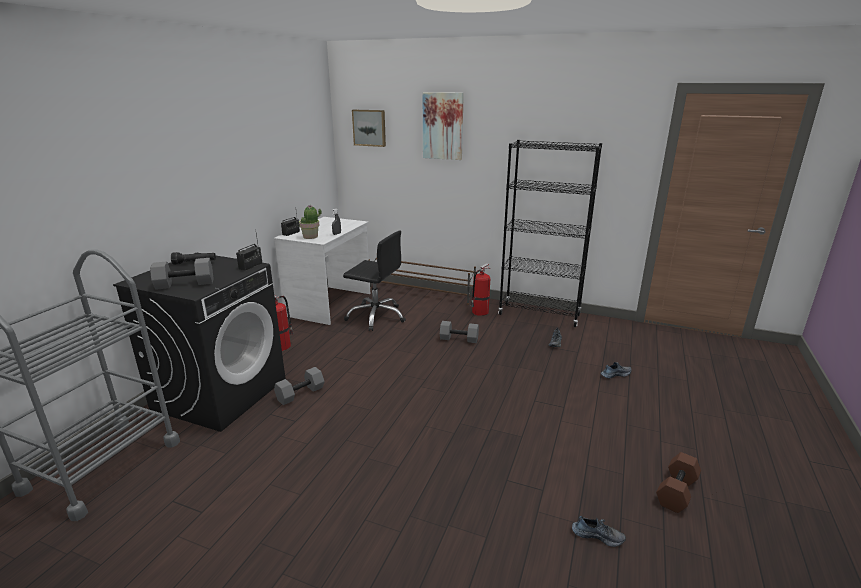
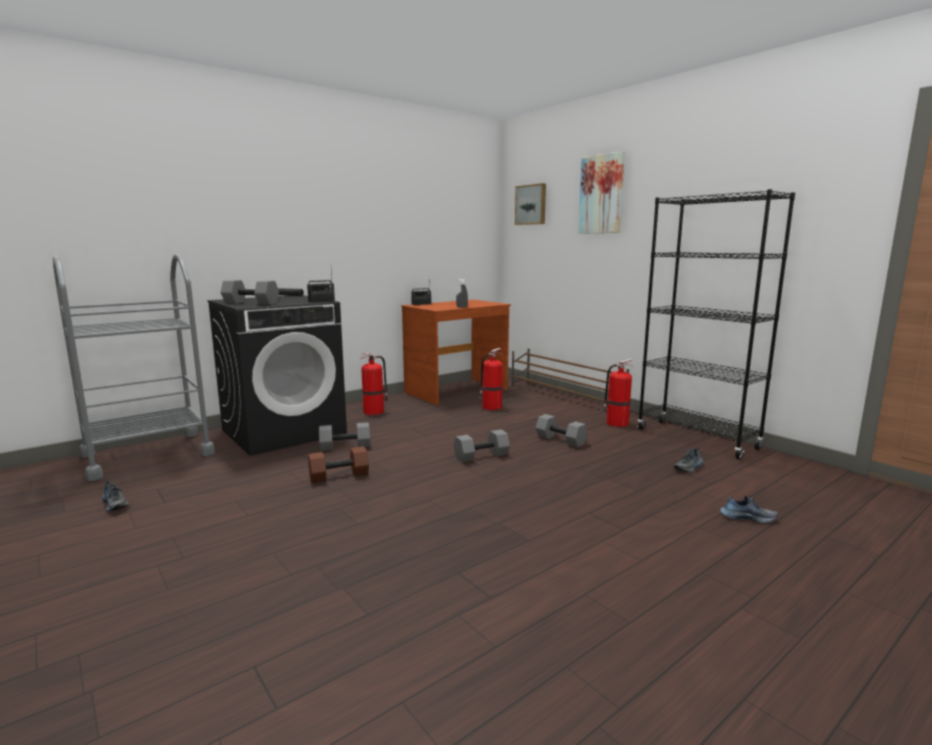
camera: 30 degrees right, 10 degrees down
white desk [274,217,370,325] -> brown desk [401,300,511,405]
potted plant [299,205,322,239] -> none
black office chair [343,231,406,331] -> fire extinguisher [479,348,503,410]
shoe [572,516,626,547] -> shoe moved to [102,480,129,511]
brown dumbbell [656,452,701,513] -> brown dumbbell moved to [308,446,369,483]
none -> grey dumbbell [454,429,510,463]

